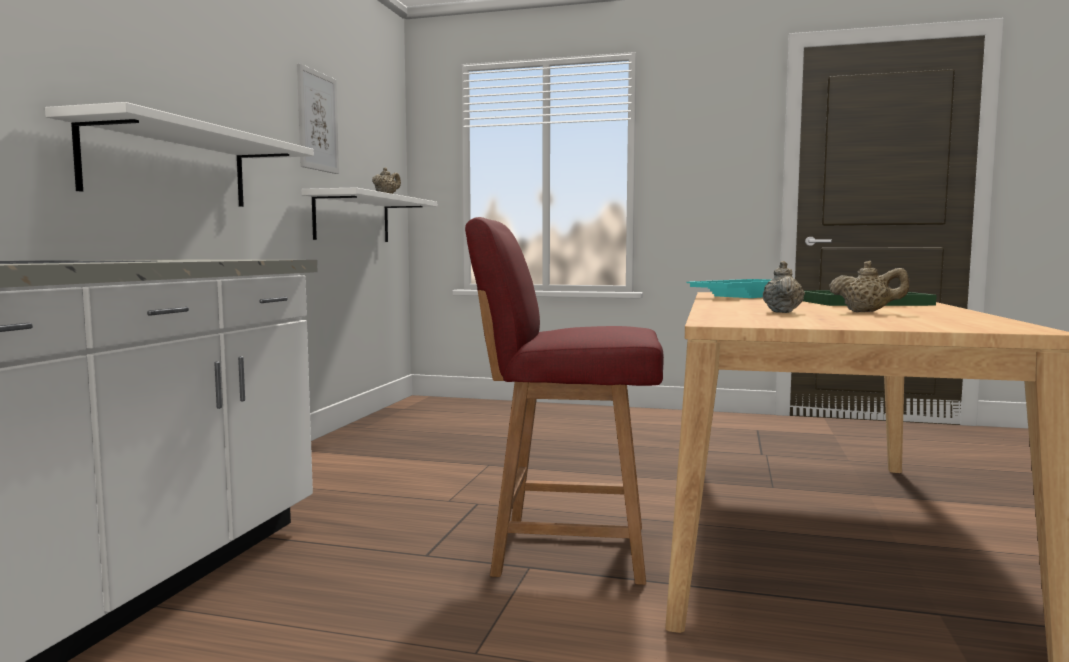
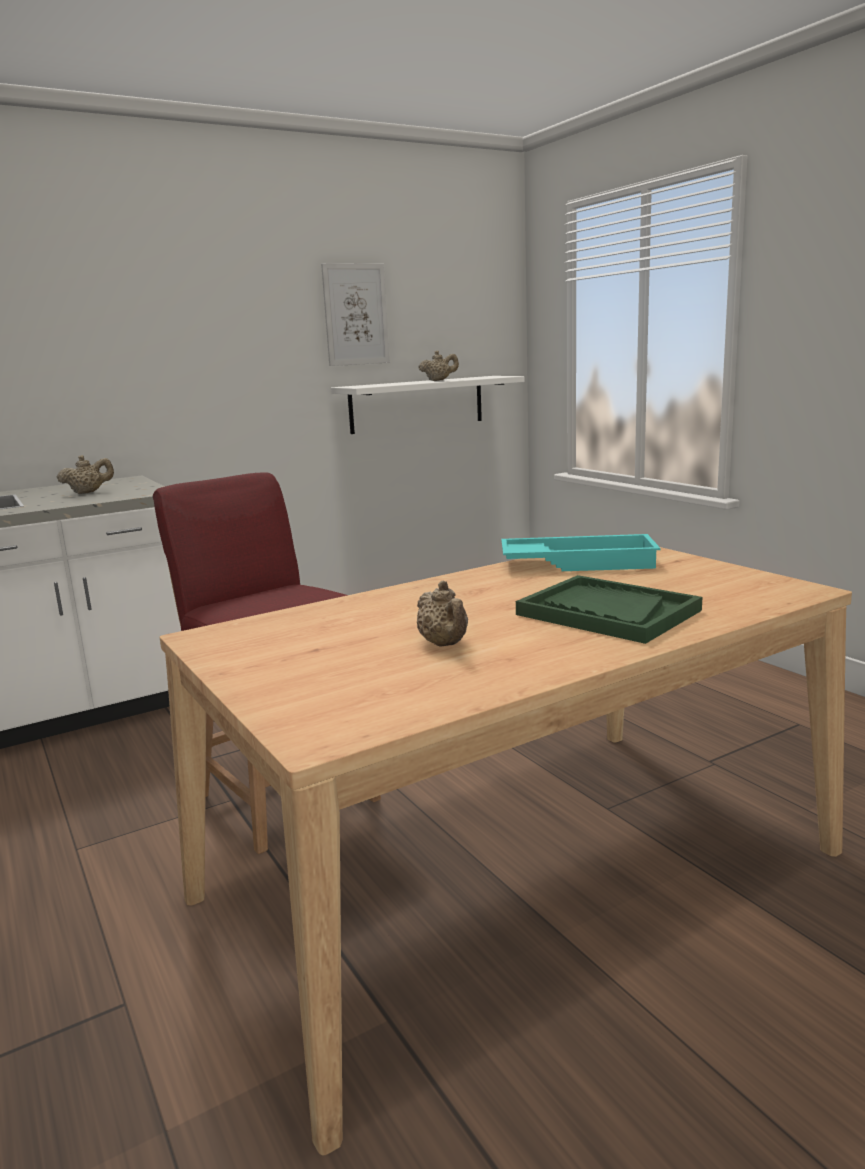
camera: 45 degrees right, 10 degrees up
white shelf [45,102,314,207] -> none
beige teapot [763,261,805,313] -> beige teapot moved to [57,455,114,494]

